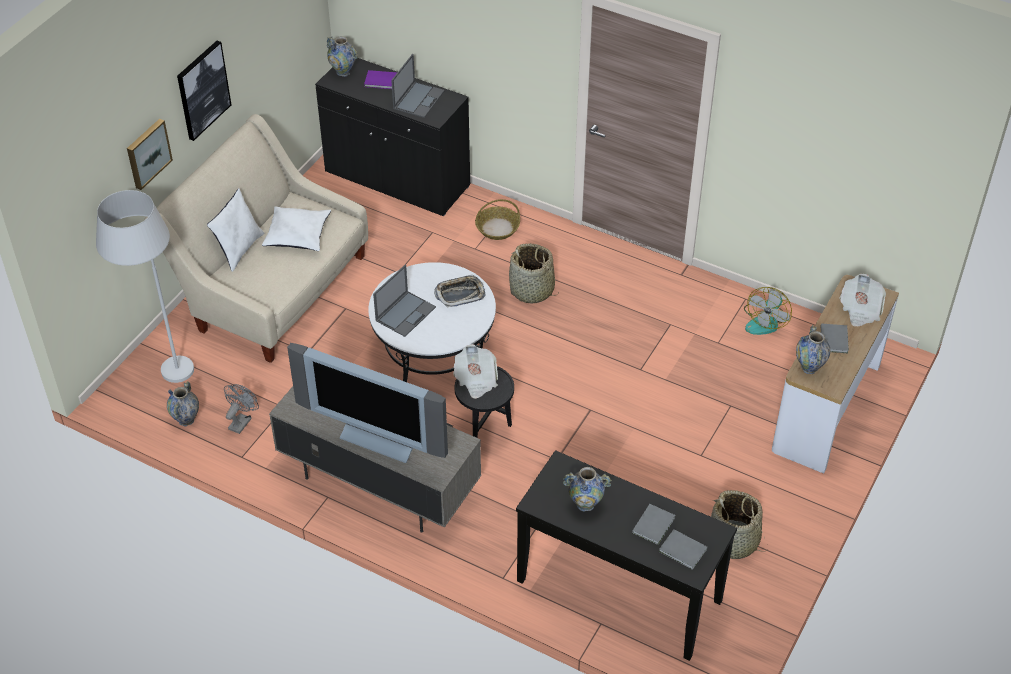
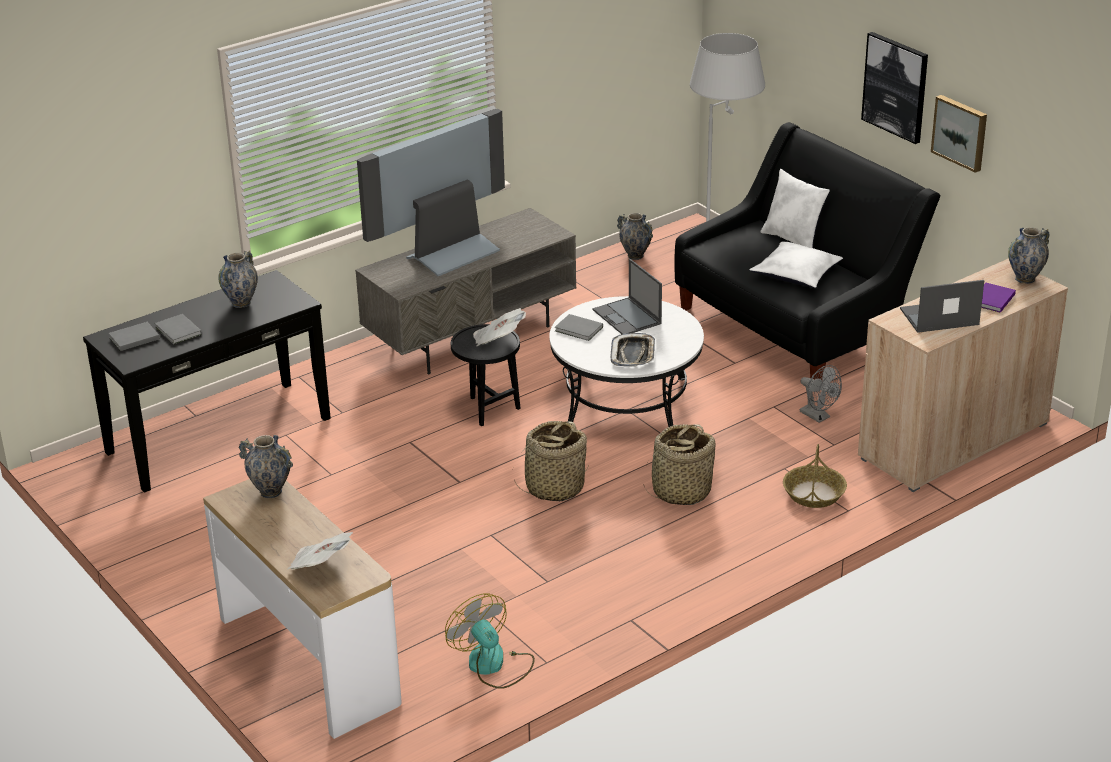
camera: 115 degrees right, 15 degrees down
picture [127,119,173,190] -> picture moved to [931,95,987,173]
beige sofa [144,114,368,363] -> black sofa [675,122,940,380]
grey fan [224,384,259,434] -> grey fan moved to [800,365,842,423]
black cabinet [315,58,470,216] -> beige cabinet [858,259,1068,492]
laptop [391,54,445,118] -> laptop turned 120 degrees clockwise [900,280,984,333]
basket [711,490,767,559] -> basket moved to [513,421,588,501]
grey book [821,323,849,353] -> grey book moved to [555,314,603,341]

